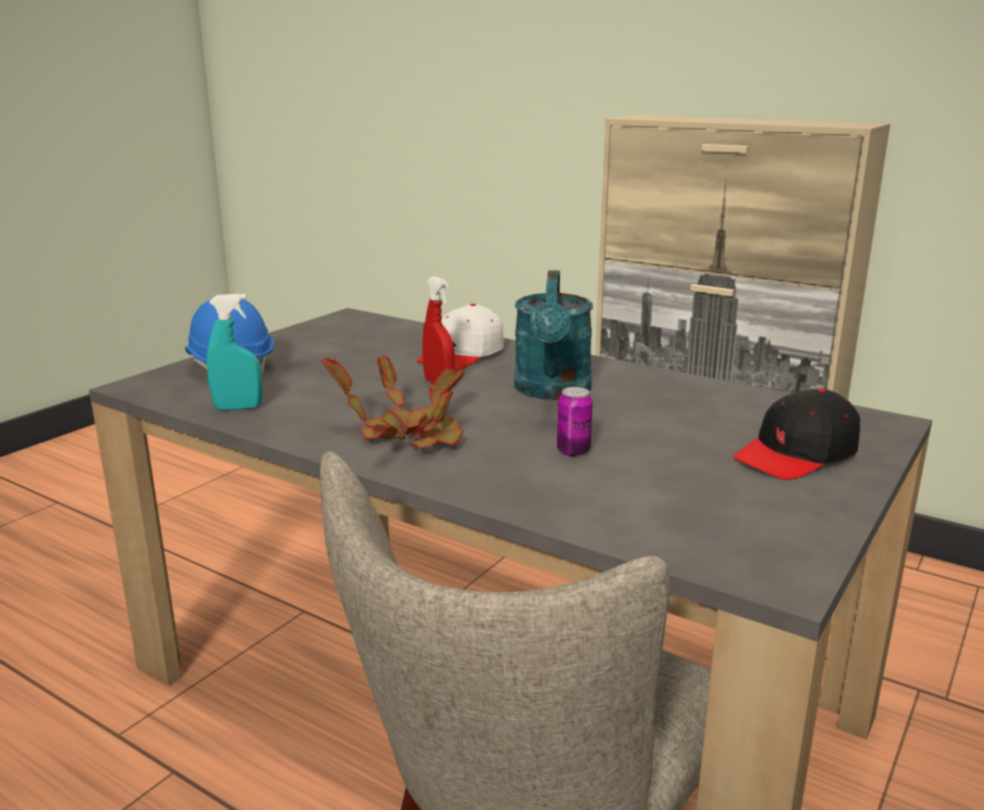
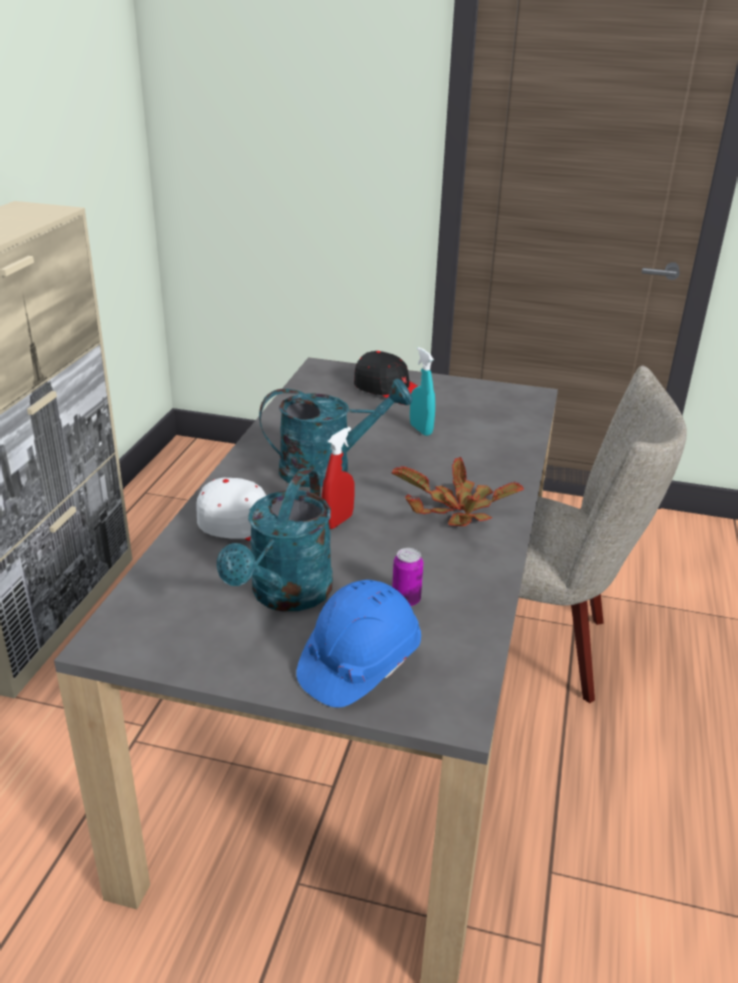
camera: 110 degrees left, 10 degrees up
turquoise spray bottle [207,294,263,410] -> turquoise spray bottle moved to [410,347,435,436]
can [557,387,593,457] -> can moved to [392,548,424,606]
none -> turquoise watering can [217,468,333,611]

